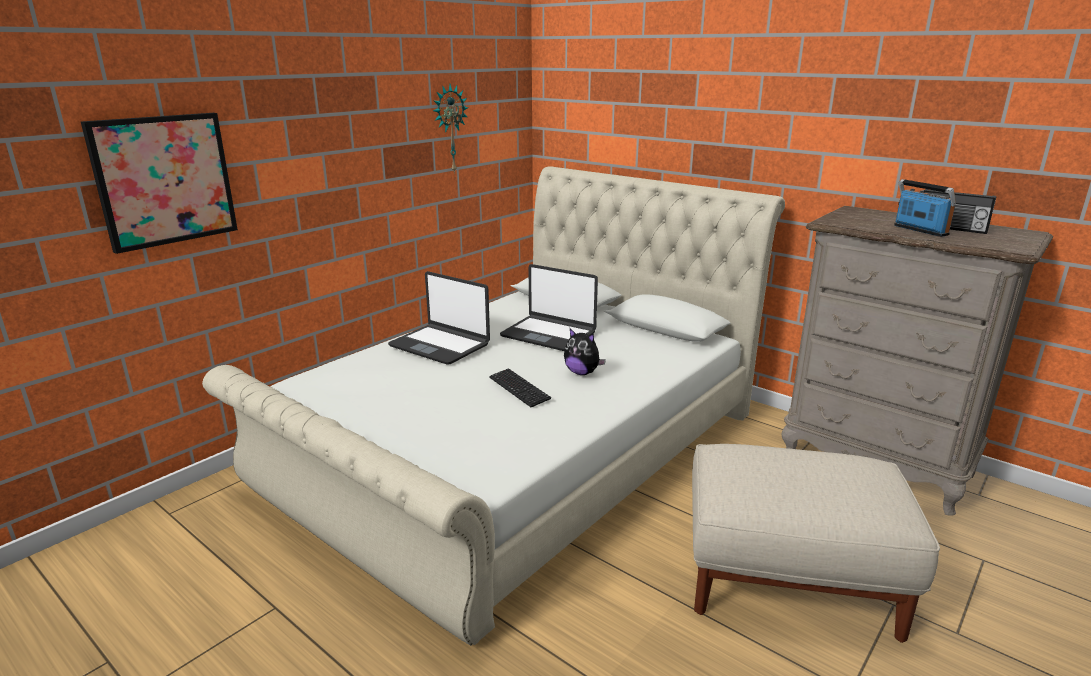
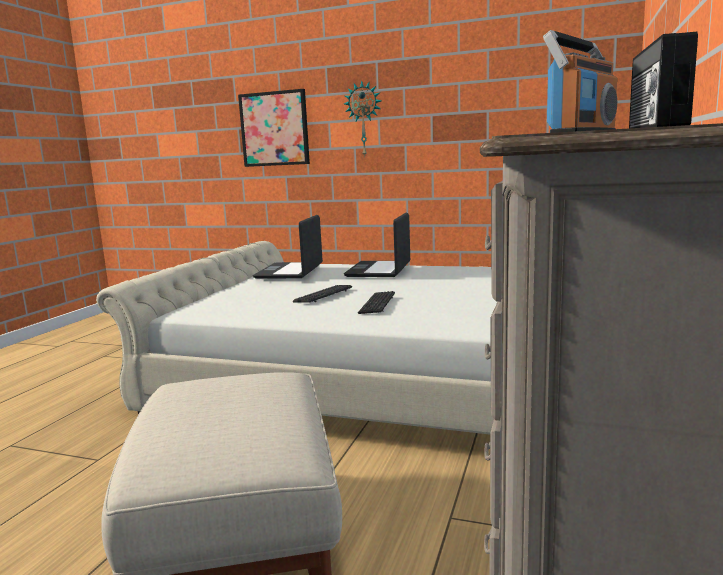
camera: 70 degrees right, 10 degrees down
wall clock [433,84,468,174] -> wall clock moved to [344,81,382,157]
laptop [500,264,598,351] -> laptop moved to [253,215,323,279]
plush toy [564,329,606,375] -> keyboard [358,291,395,314]

